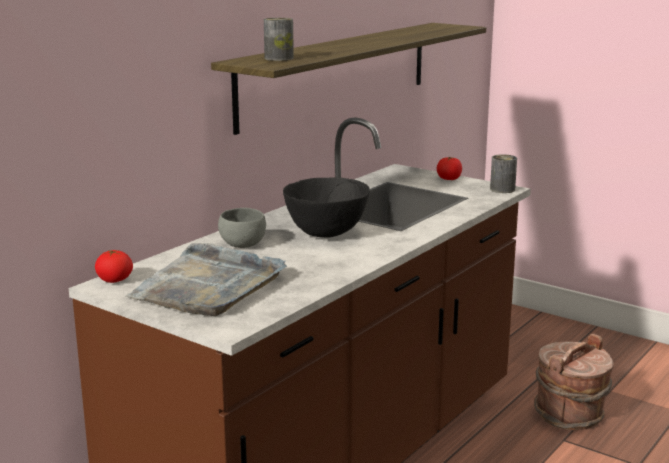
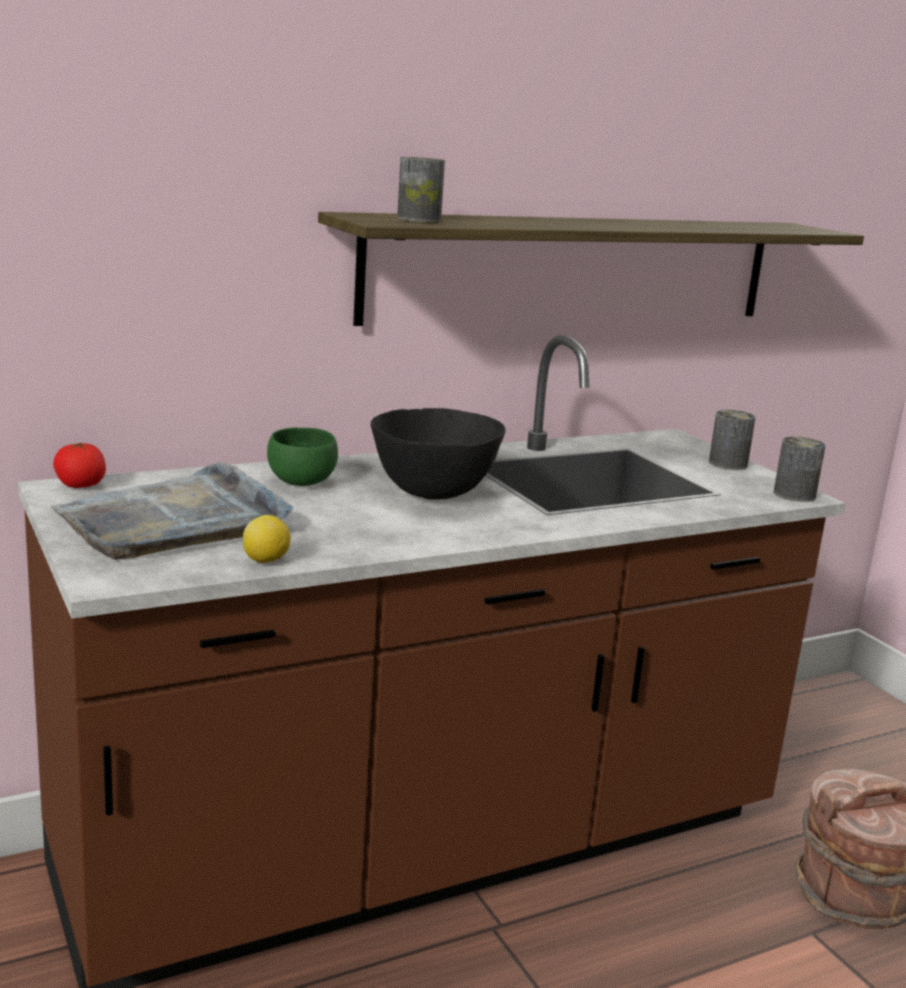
camera: 25 degrees right, 0 degrees up
grey bowl [218,208,266,248] -> green bowl [267,428,338,486]
tomato [437,157,462,180] -> can [709,410,756,470]
none -> lemon [243,515,291,563]

